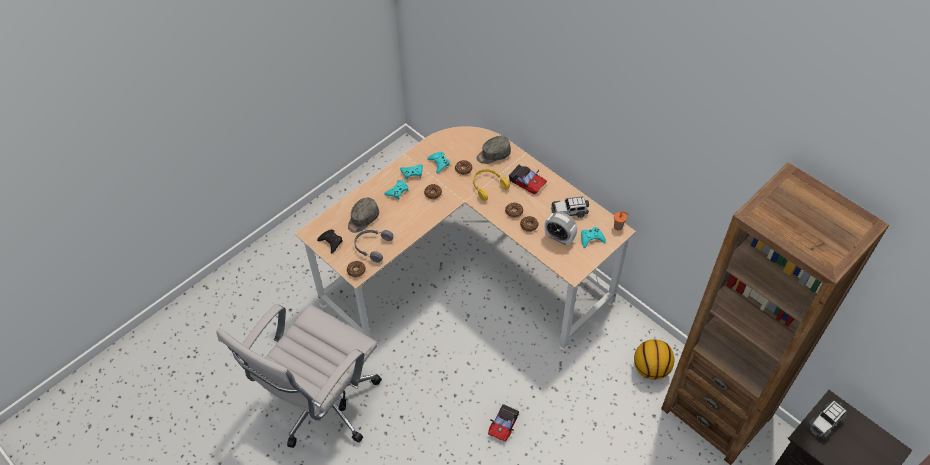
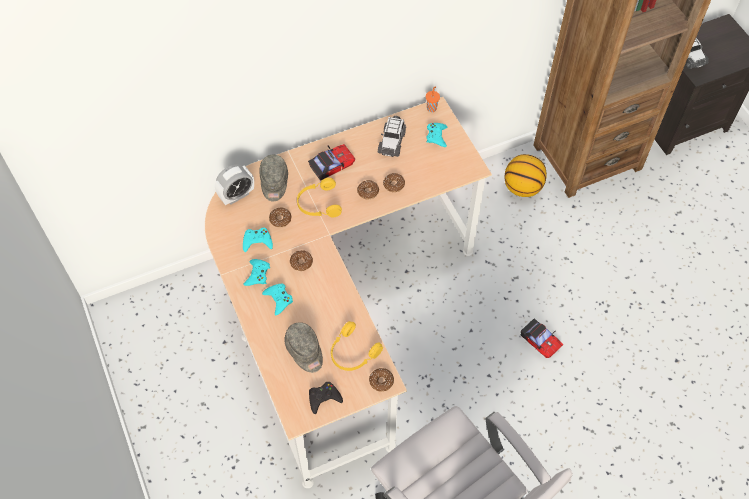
camera: 70 degrees left, 5 degrees up
grey headphones [354,230,393,263] -> yellow headphones [331,321,383,371]
alarm clock [545,212,577,245] -> alarm clock moved to [215,164,254,205]

